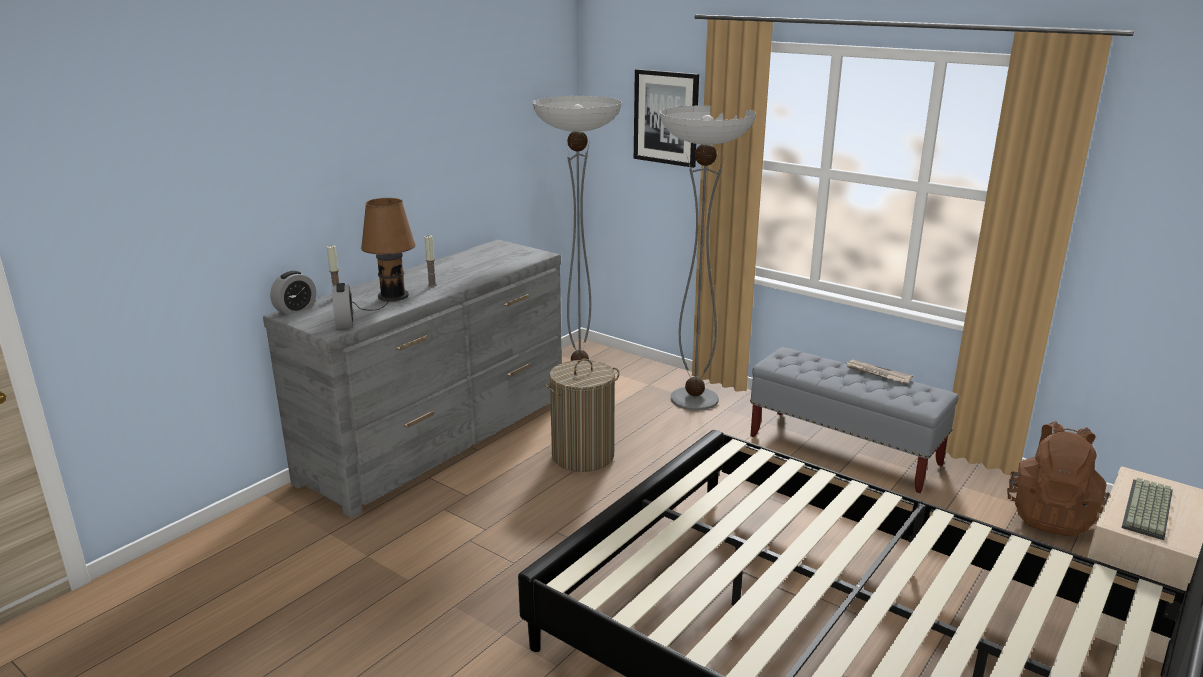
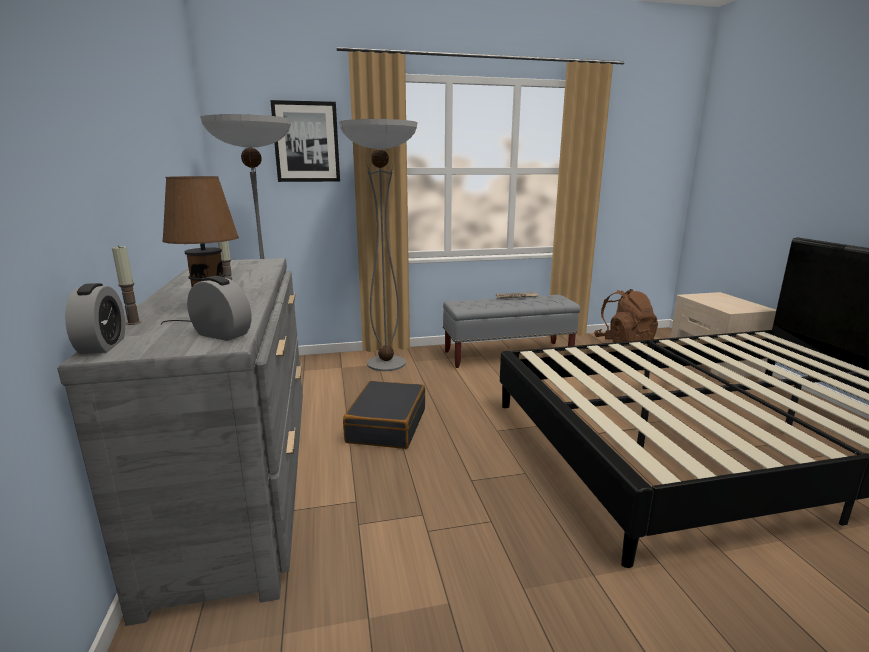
camera: 50 degrees left, 5 degrees down
laundry basket [545,359,619,472] -> black suitcase [343,381,425,449]
keyboard [1122,478,1173,540] -> none

